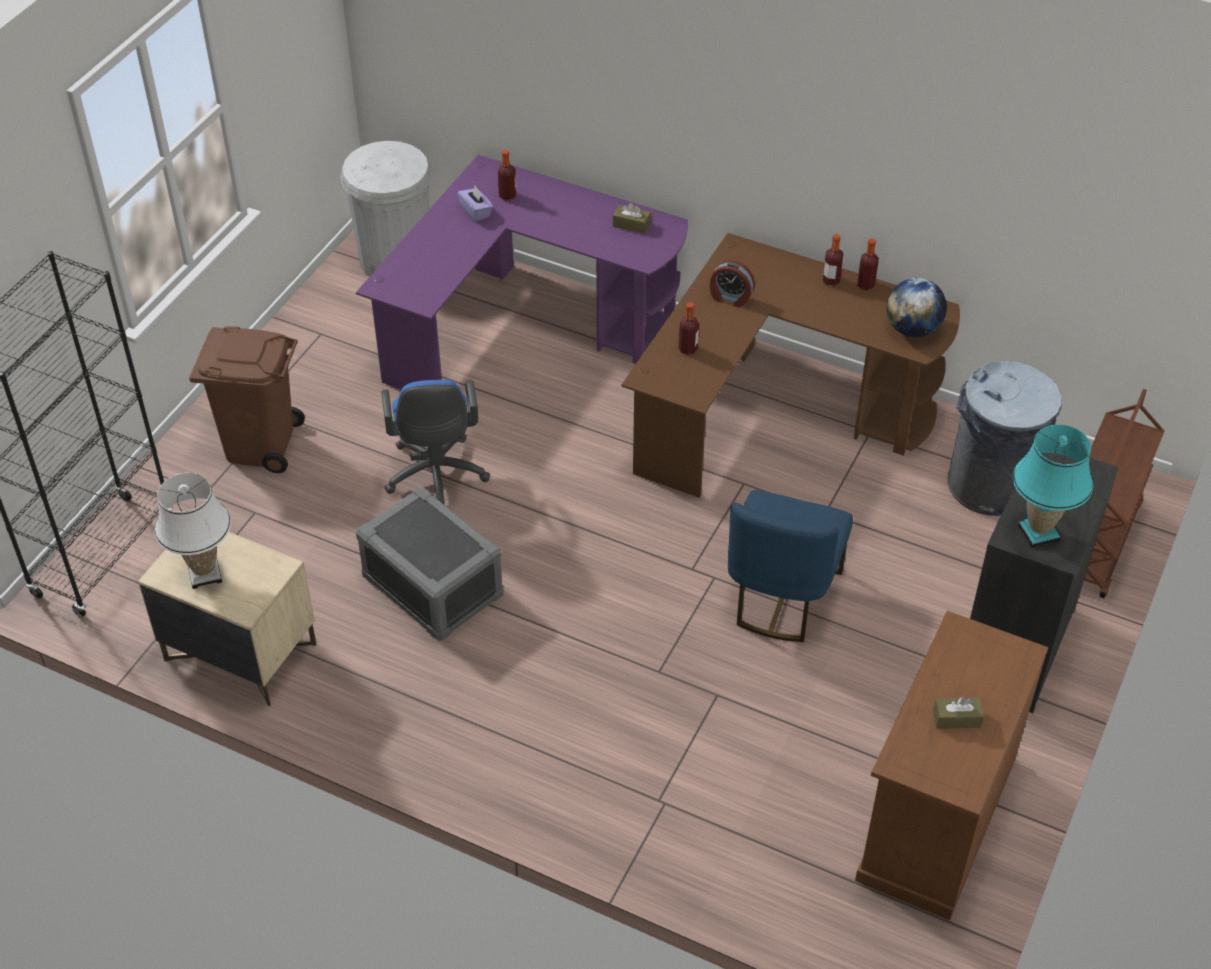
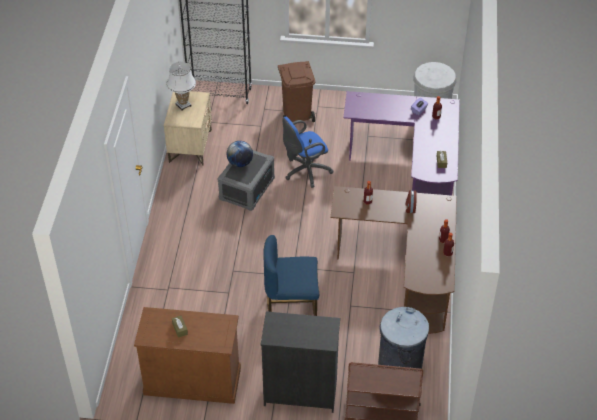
camera: 70 degrees right, 0 degrees up
globe [887,278,947,338] -> globe moved to [227,141,253,167]
turquoise table lamp [1012,424,1094,548] -> none

